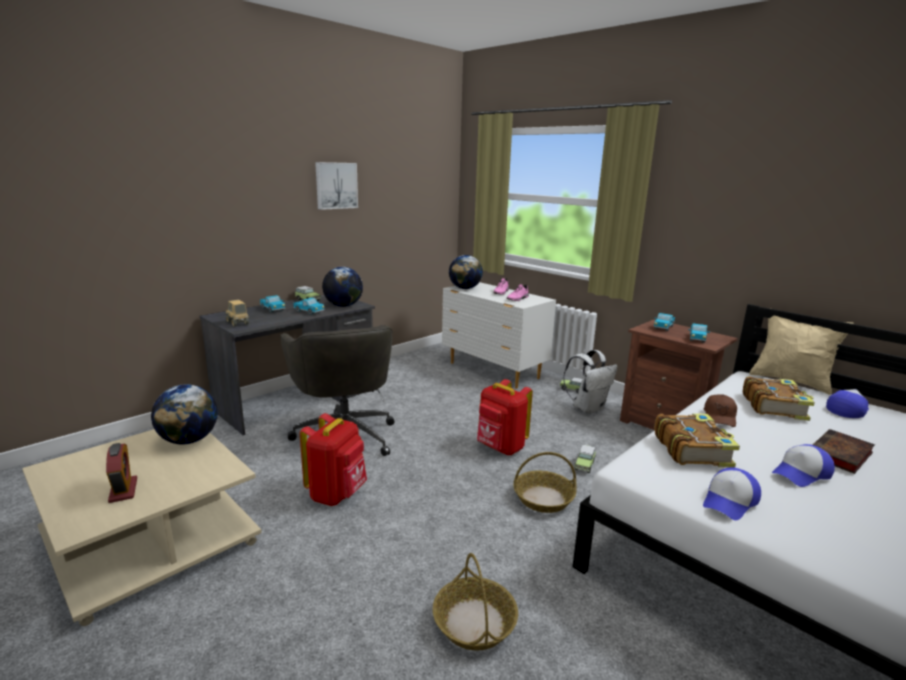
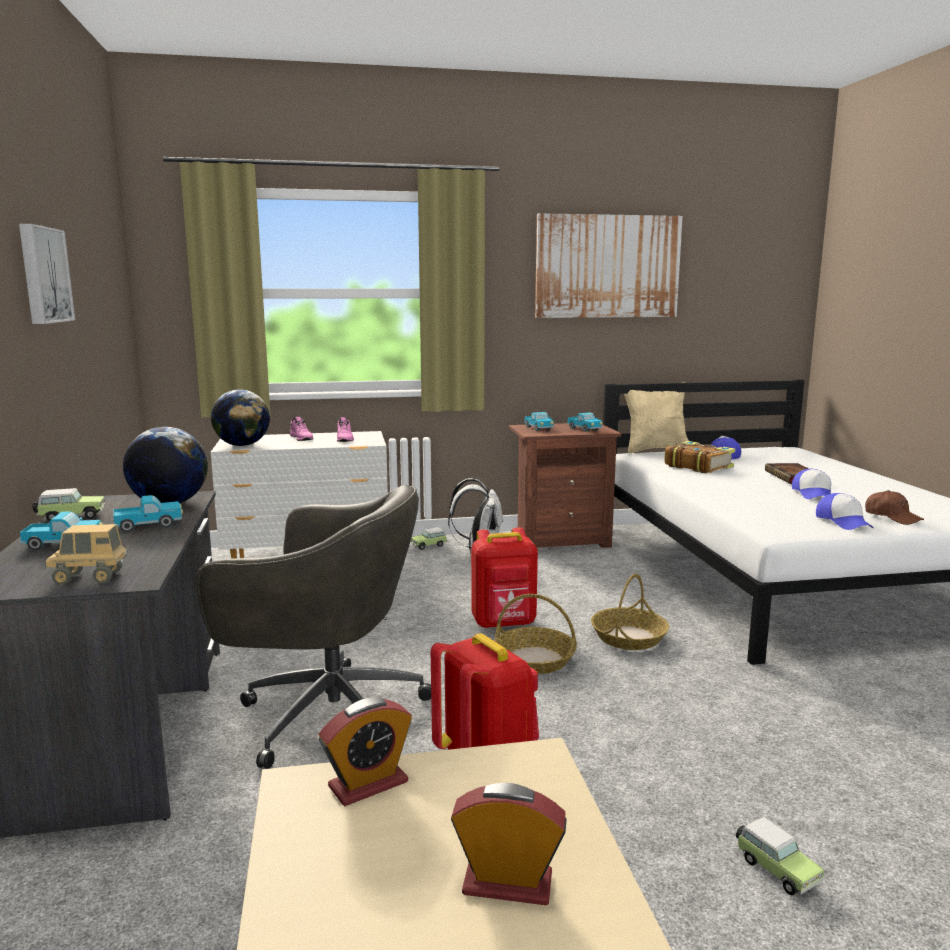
camera: 55 degrees left, 5 degrees down
globe [151,384,218,445] -> alarm clock [319,697,412,806]
basket [433,553,518,651] -> basket moved to [494,594,577,674]
toy car [575,445,596,473] -> toy car moved to [736,817,824,895]
book [654,413,740,468] -> none
brown cap [704,394,737,427] -> brown cap moved to [865,490,924,525]
none -> picture [535,213,683,318]

